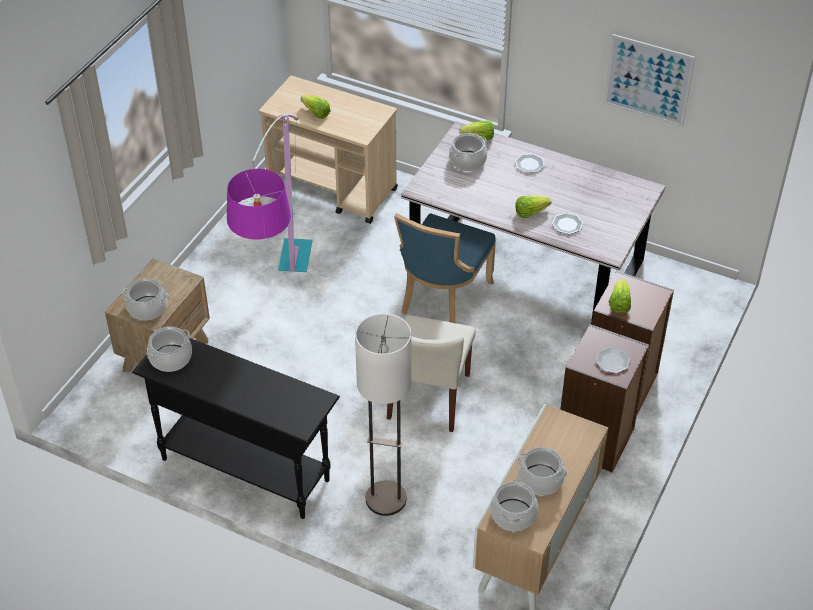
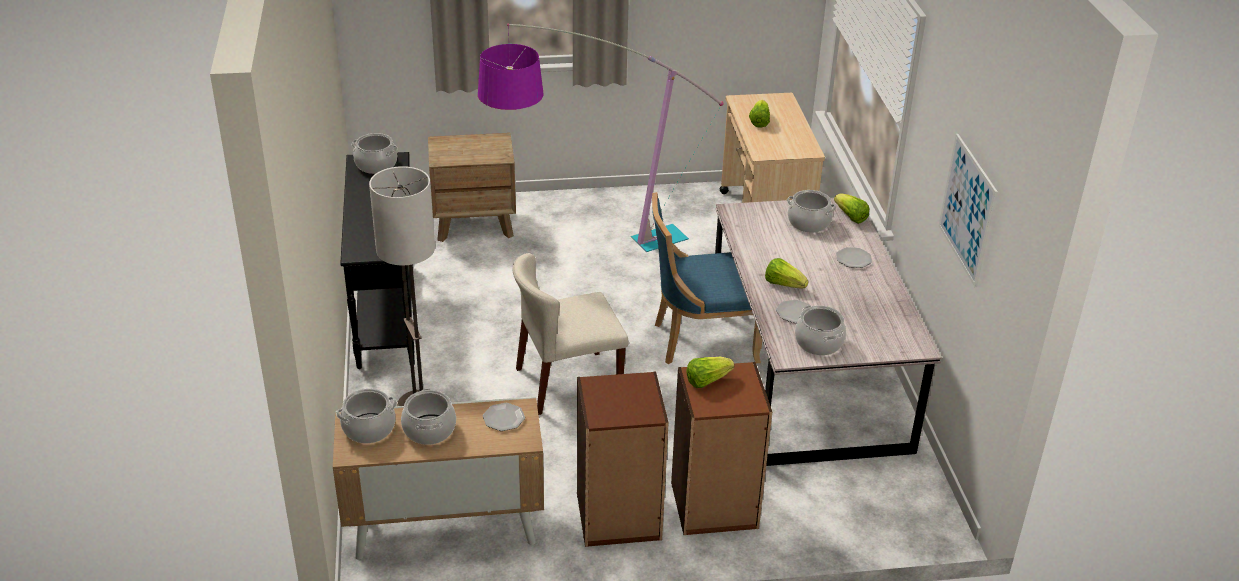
camera: 55 degrees right, 10 degrees down
cooking pot [122,278,168,321] -> cooking pot moved to [795,306,846,355]
plate [596,347,630,373] -> plate moved to [483,403,525,431]

